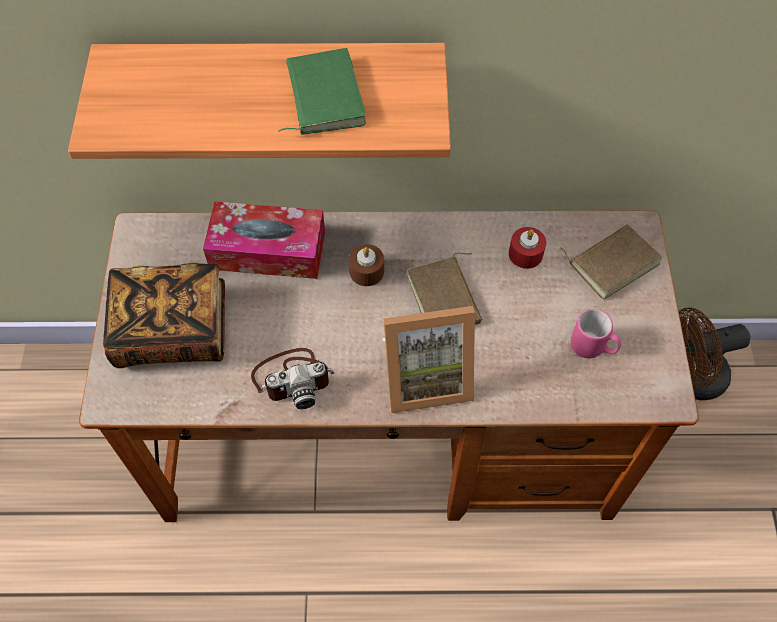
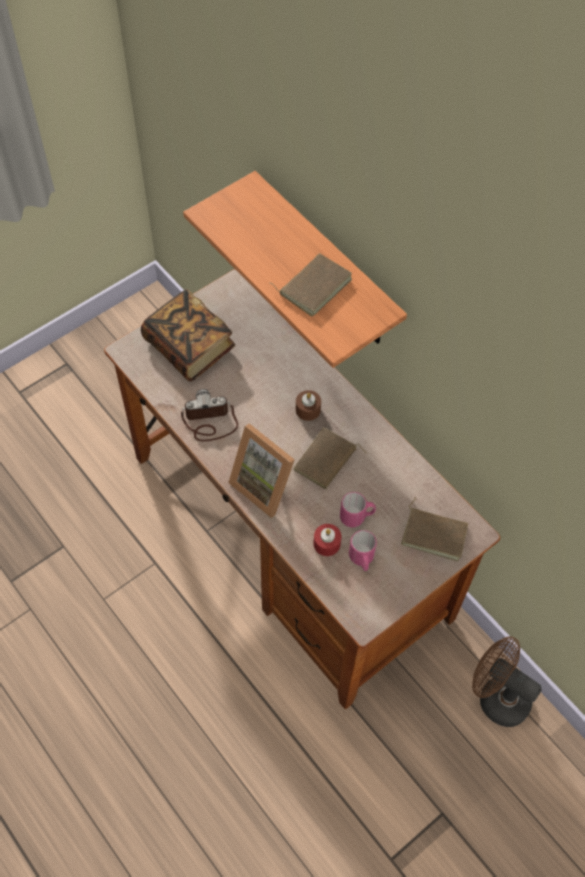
camera: 50 degrees right, 0 degrees up
tissue box [203,201,325,279] -> none
camera [251,348,335,409] -> camera turned 135 degrees clockwise [181,389,238,442]
green book [279,48,366,135] -> brown book [270,253,352,317]
red candle [509,227,546,269] -> red candle moved to [313,524,341,556]
none -> pink mug [340,492,376,527]

